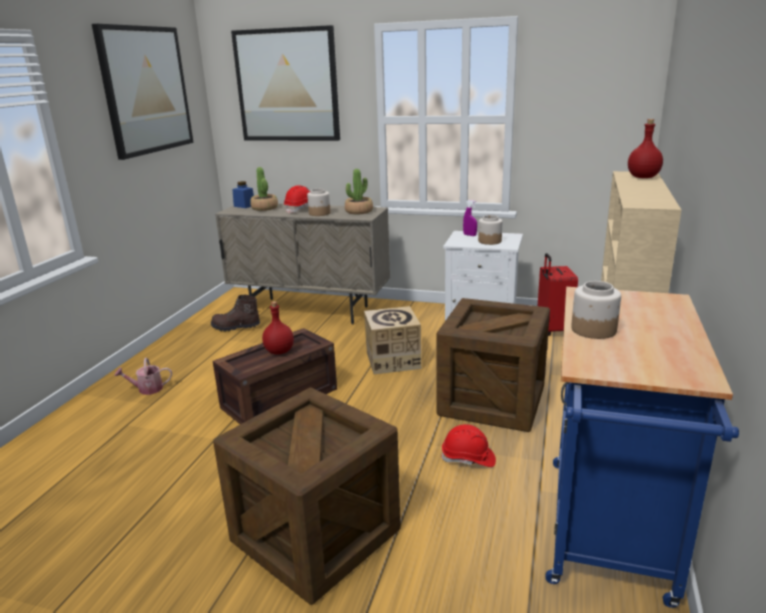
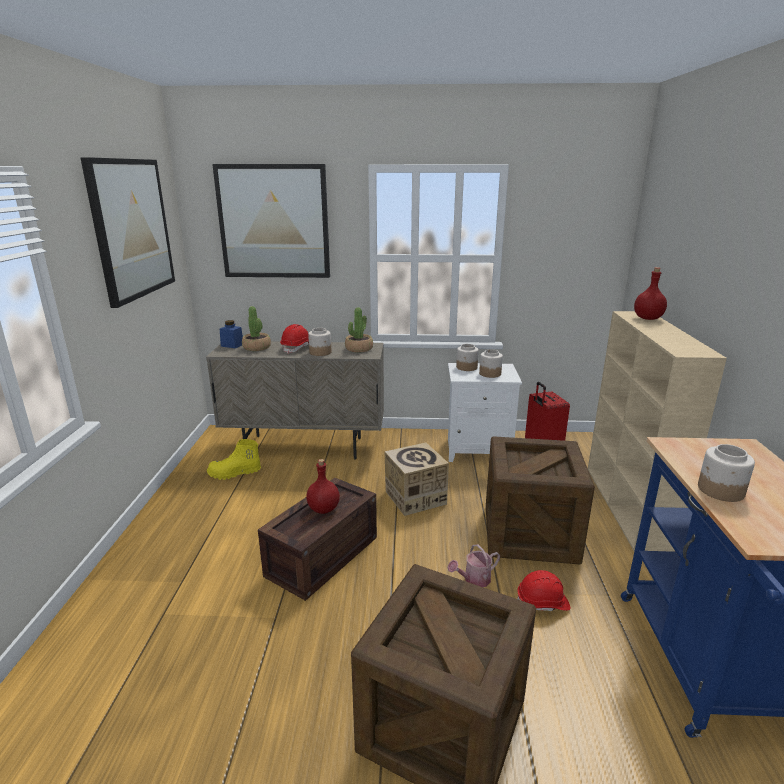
camera: 15 degrees left, 0 degrees up
watering can [114,357,172,395] -> watering can moved to [448,544,500,587]
brown boot [211,295,260,332] -> yellow boot [207,439,261,480]
purple spray bottle [463,200,477,236] -> jar [456,344,479,371]

